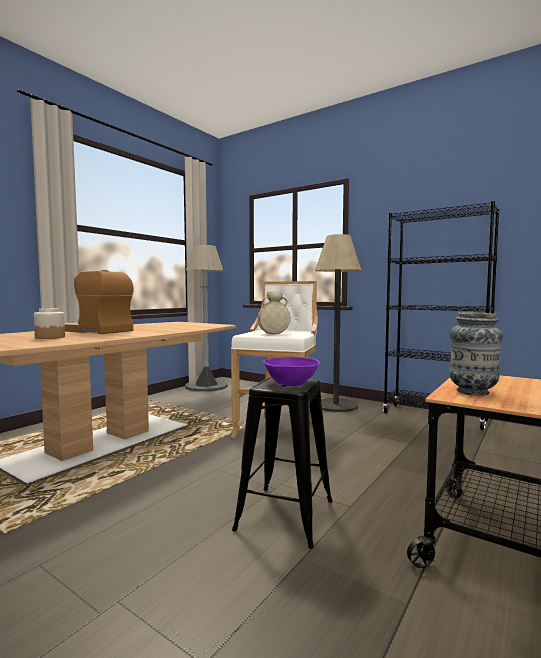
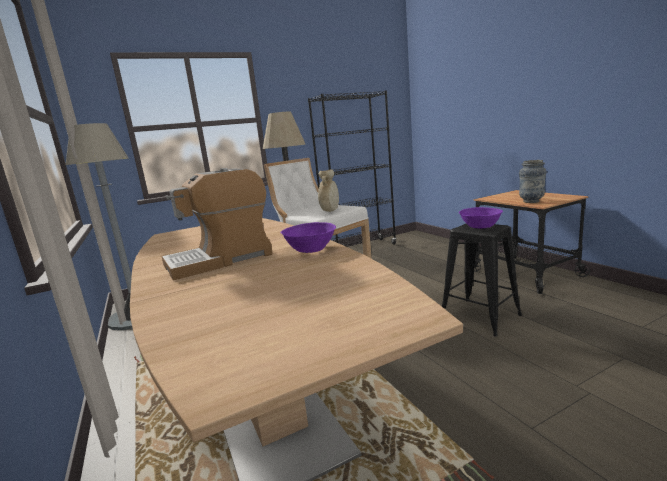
camera: 60 degrees left, 10 degrees up
jar [34,308,65,339] -> none
none -> purple bowl [280,222,336,253]

